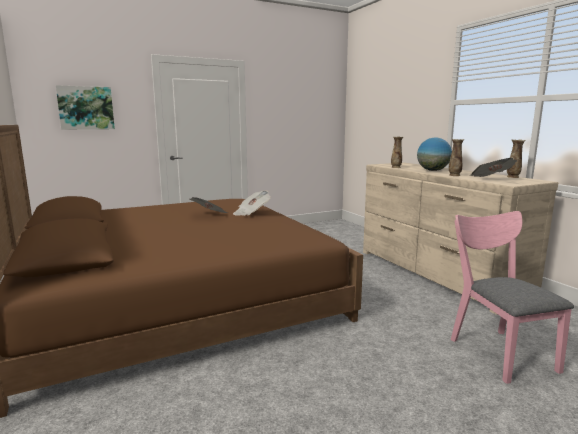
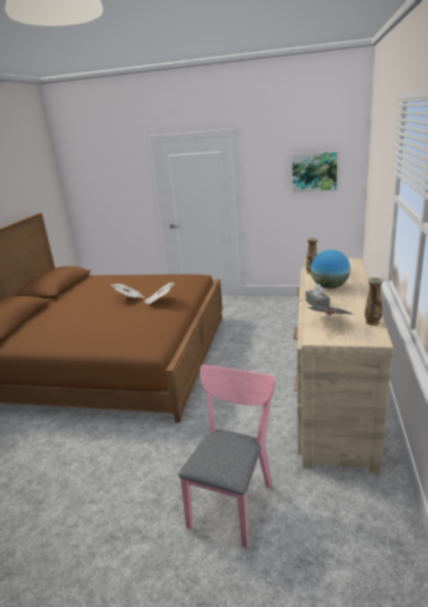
camera: 40 degrees right, 10 degrees up
picture [56,85,115,130] -> picture moved to [292,151,337,193]
vase [449,139,464,176] -> grey tissue box [306,284,330,307]

